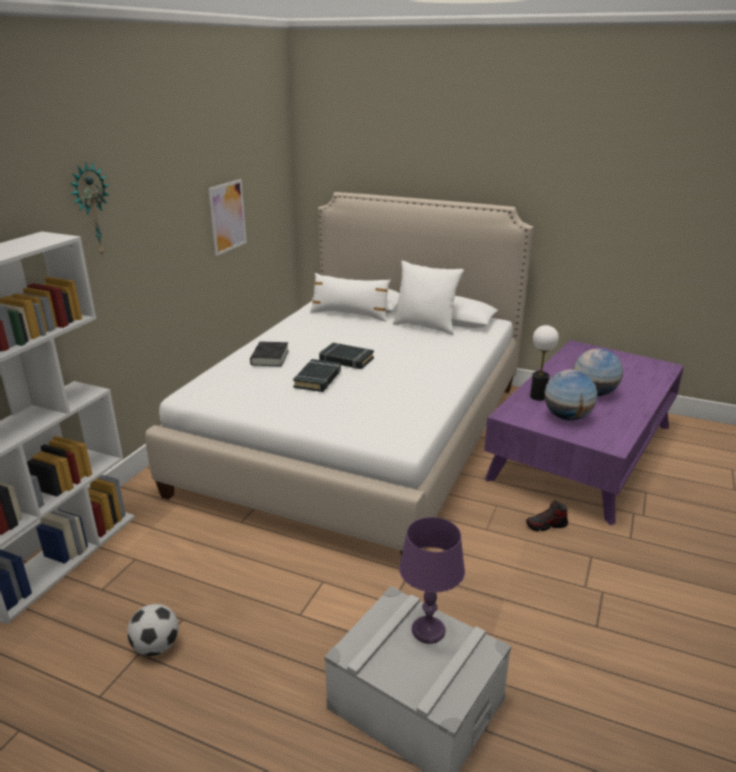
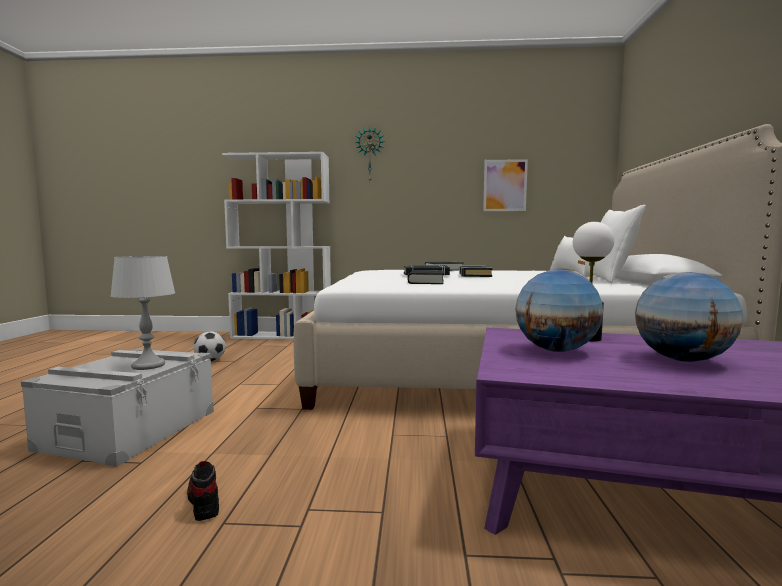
camera: 70 degrees right, 20 degrees down
purple table lamp [399,517,465,644] -> grey table lamp [110,256,175,370]
shoe [526,501,568,531] -> shoe moved to [187,461,219,521]
none -> black book [408,270,444,284]

